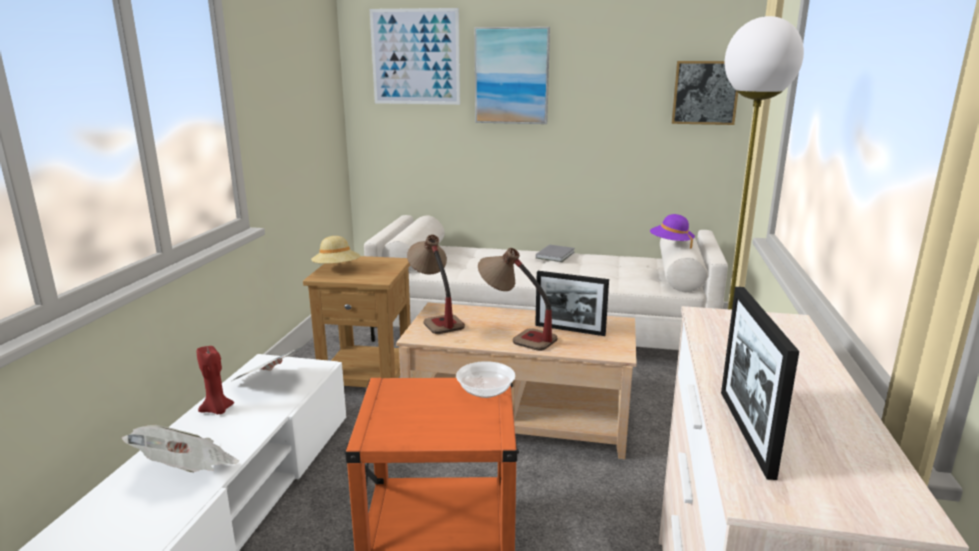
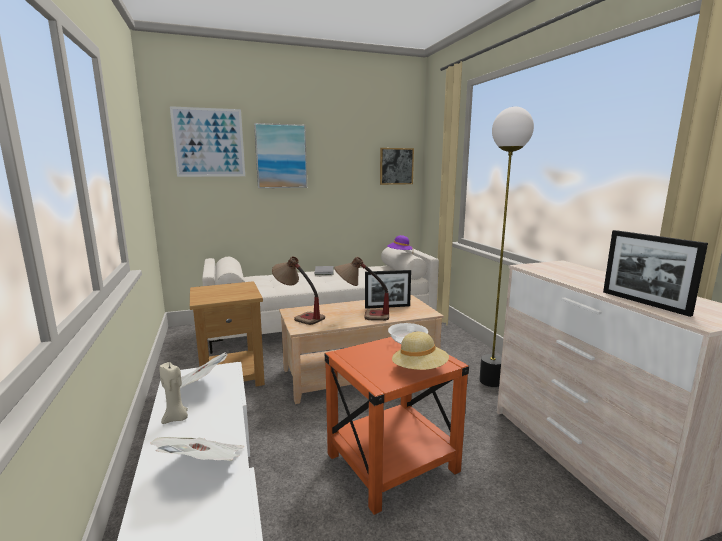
camera: 30 degrees left, 5 degrees down
red candle [197,346,234,414] -> beige candle [159,362,188,424]
beige hat [311,236,360,264] -> beige hat moved to [392,332,449,370]

